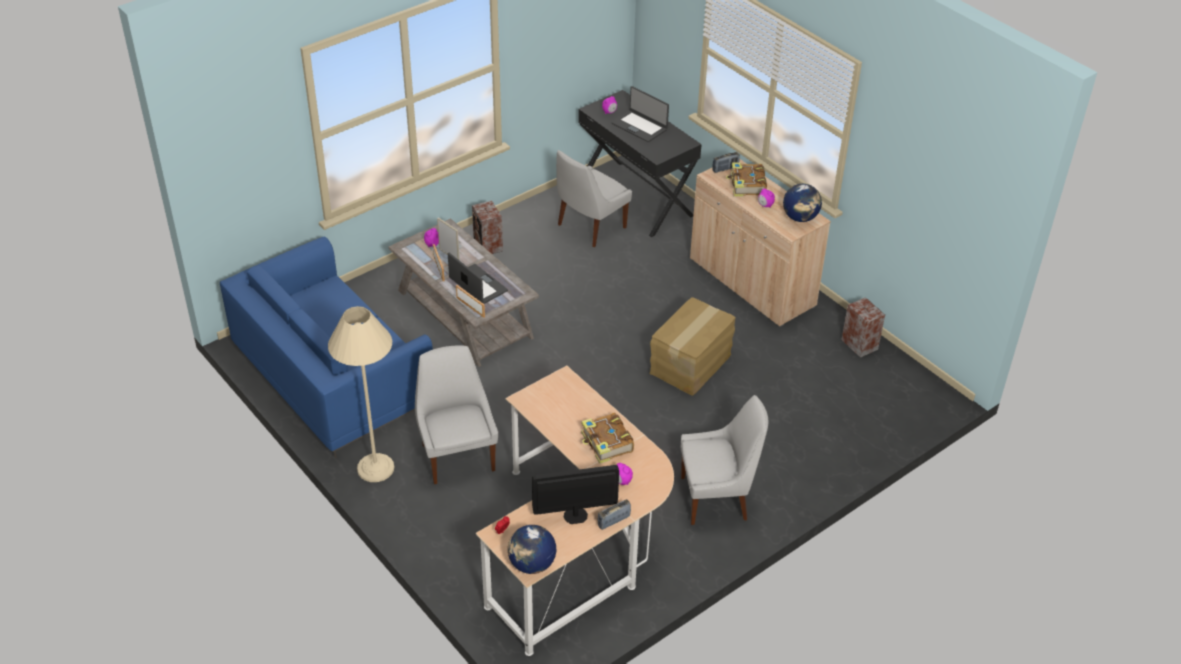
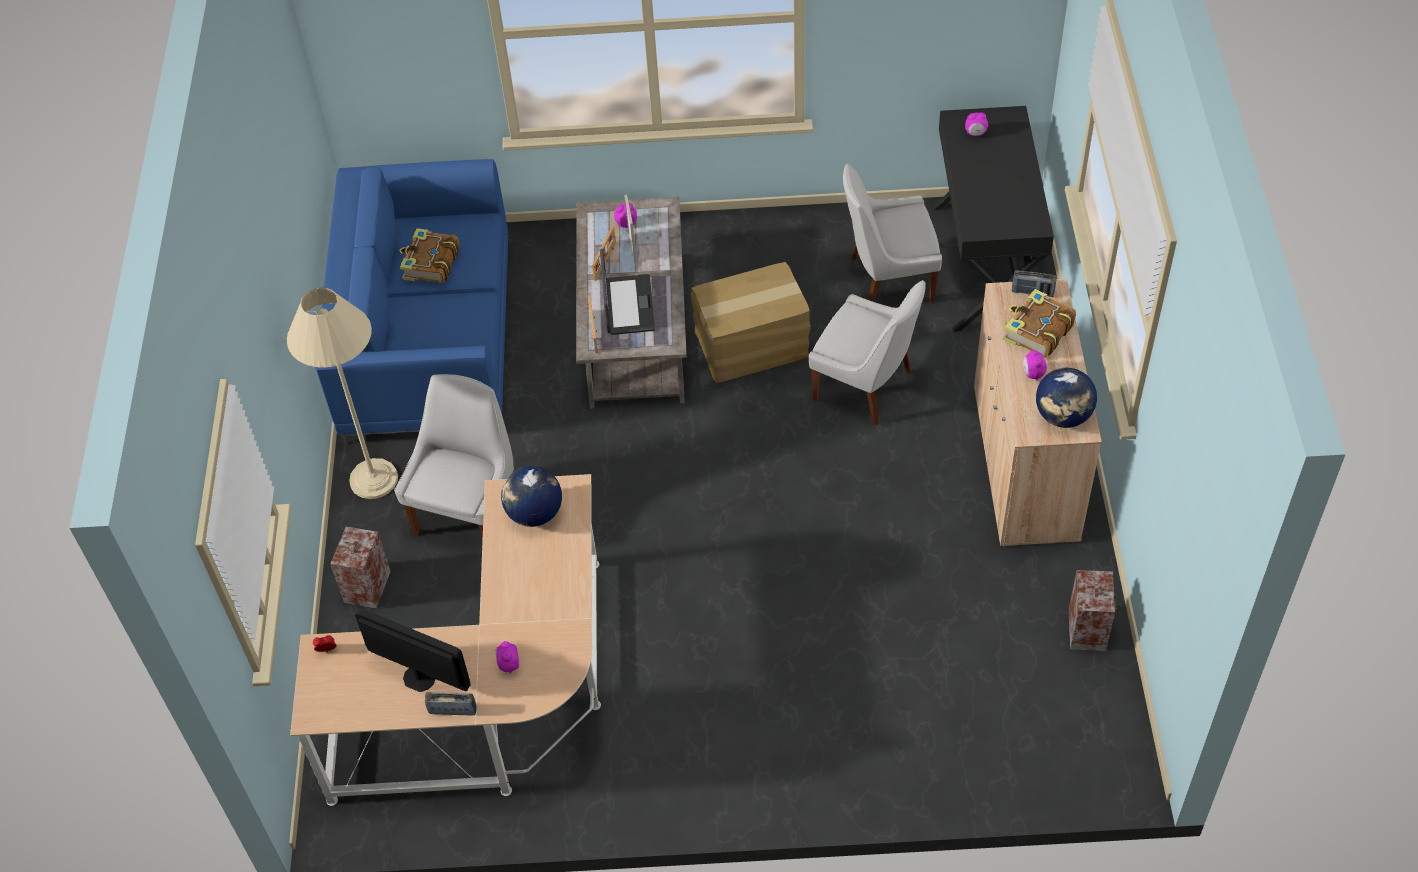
camera: 40 degrees right, 10 degrees up
speaker [472,201,503,254] -> speaker moved to [330,527,391,609]
globe [508,525,556,574] -> globe moved to [501,466,562,527]
book [581,413,634,464] -> book moved to [399,228,459,284]
laptop [611,86,669,142] -> none
cardboard box [650,297,736,396] -> cardboard box moved to [690,262,811,383]
white chair [681,395,768,525] -> white chair moved to [809,280,926,426]

